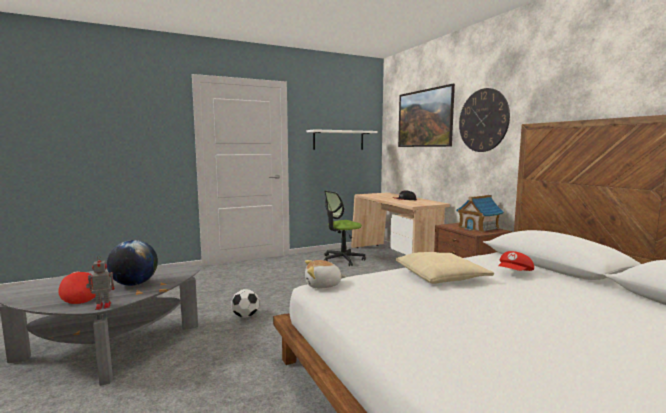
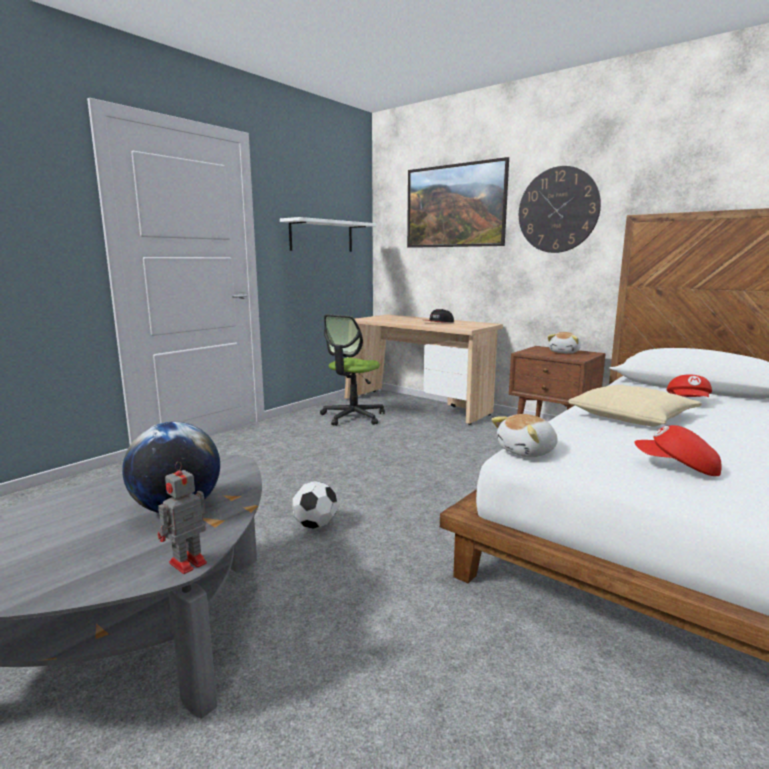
camera: 25 degrees left, 5 degrees up
red cap [58,271,96,304] -> red cap moved to [634,425,722,476]
toy house [456,195,504,232] -> plush toy [547,332,581,354]

